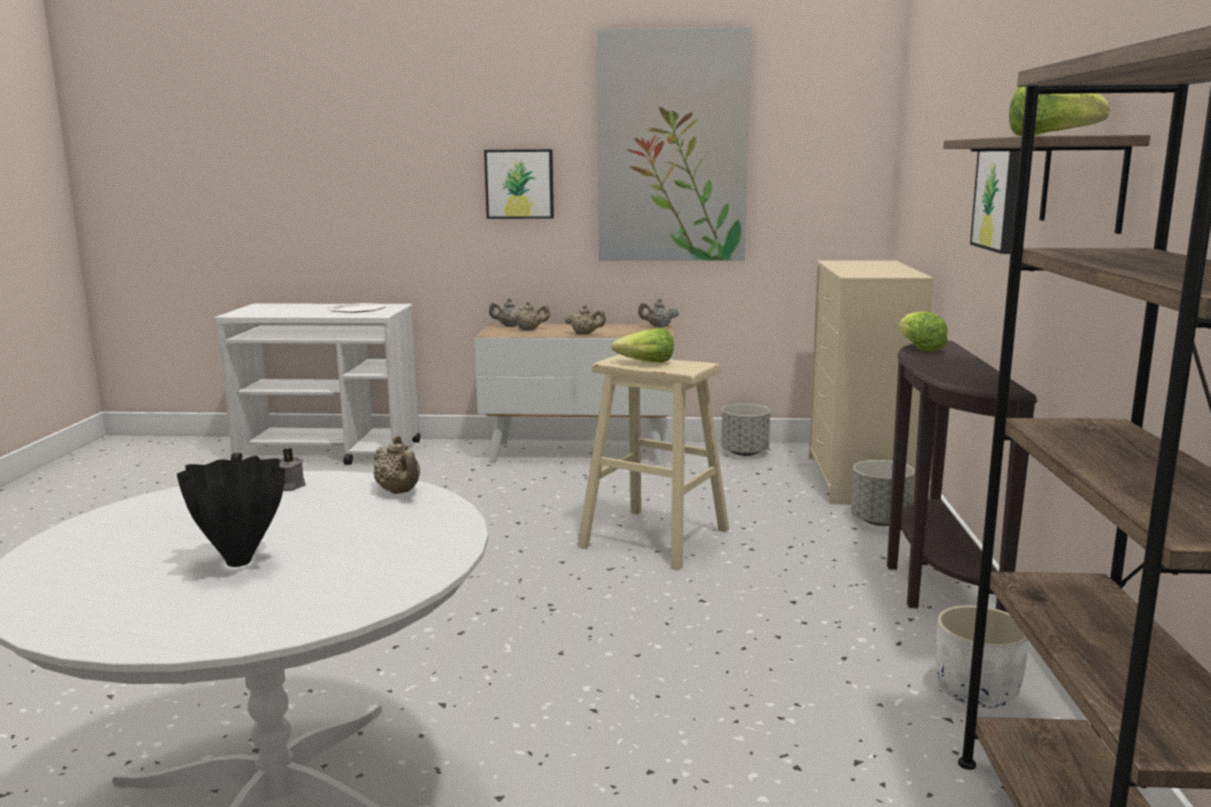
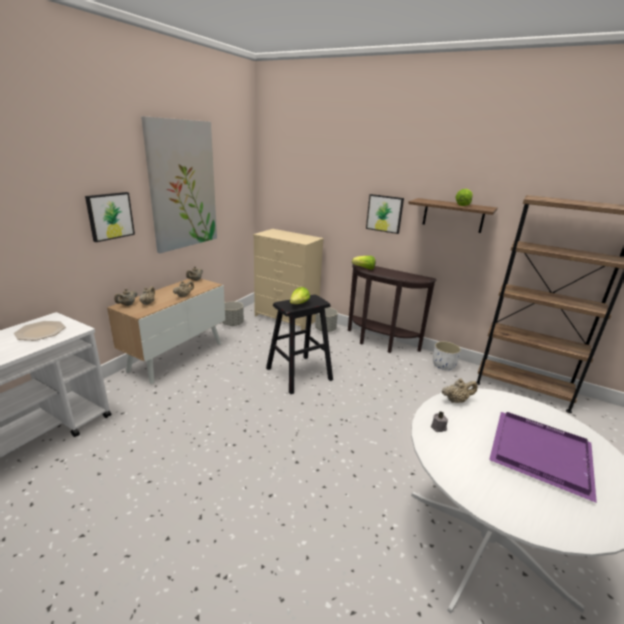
camera: 65 degrees left, 10 degrees up
black vase [177,456,285,567] -> purple tray [489,412,597,503]
beige stool [577,354,729,570] -> black stool [266,295,333,394]

